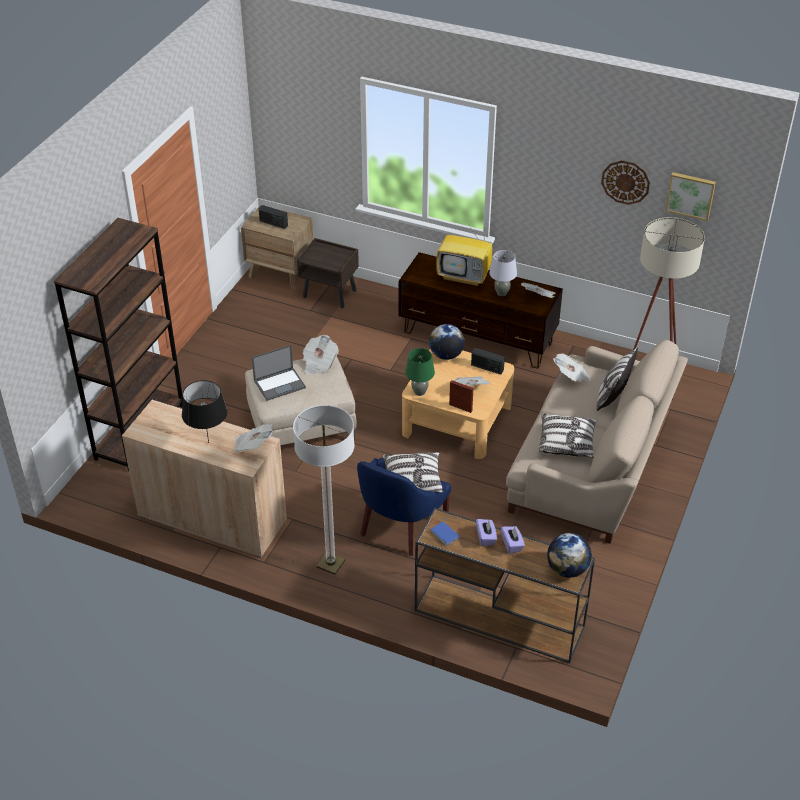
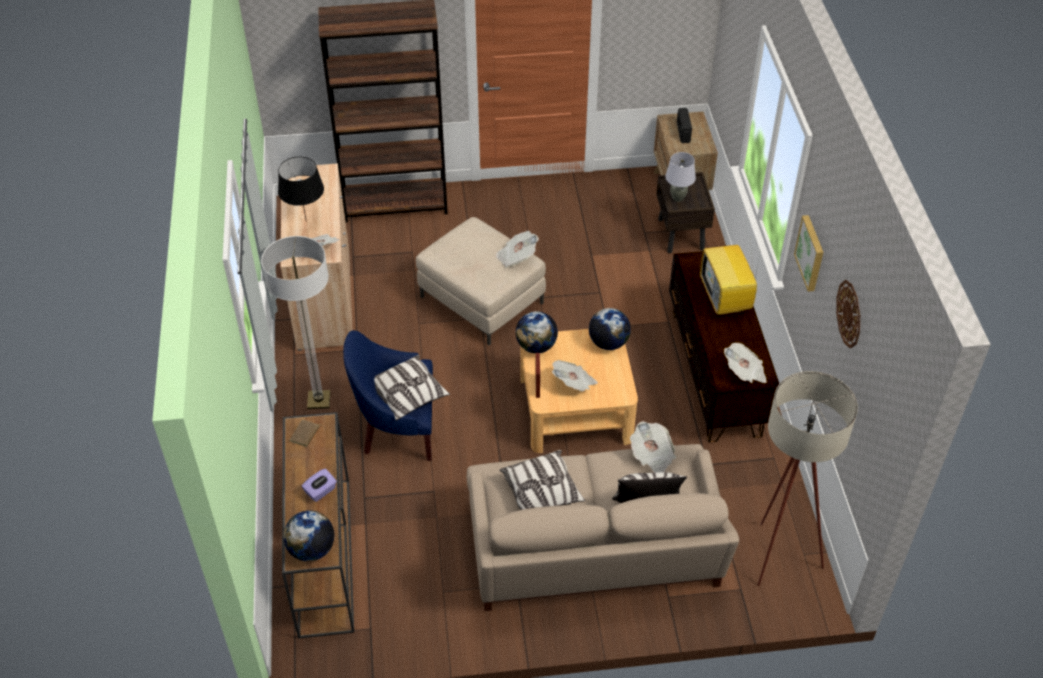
camera: 60 degrees right, 5 degrees up
laptop [252,345,306,401] -> none
green table lamp [405,348,435,396] -> globe [516,311,558,353]
blue book [430,519,460,546] -> brown book [290,420,324,447]
radio [471,348,505,374] -> none
purple tissue box [476,519,497,546] -> none
grey table lamp [489,250,517,296] -> grey table lamp moved to [665,152,696,202]
picture [666,172,716,221] -> picture moved to [794,215,823,292]

